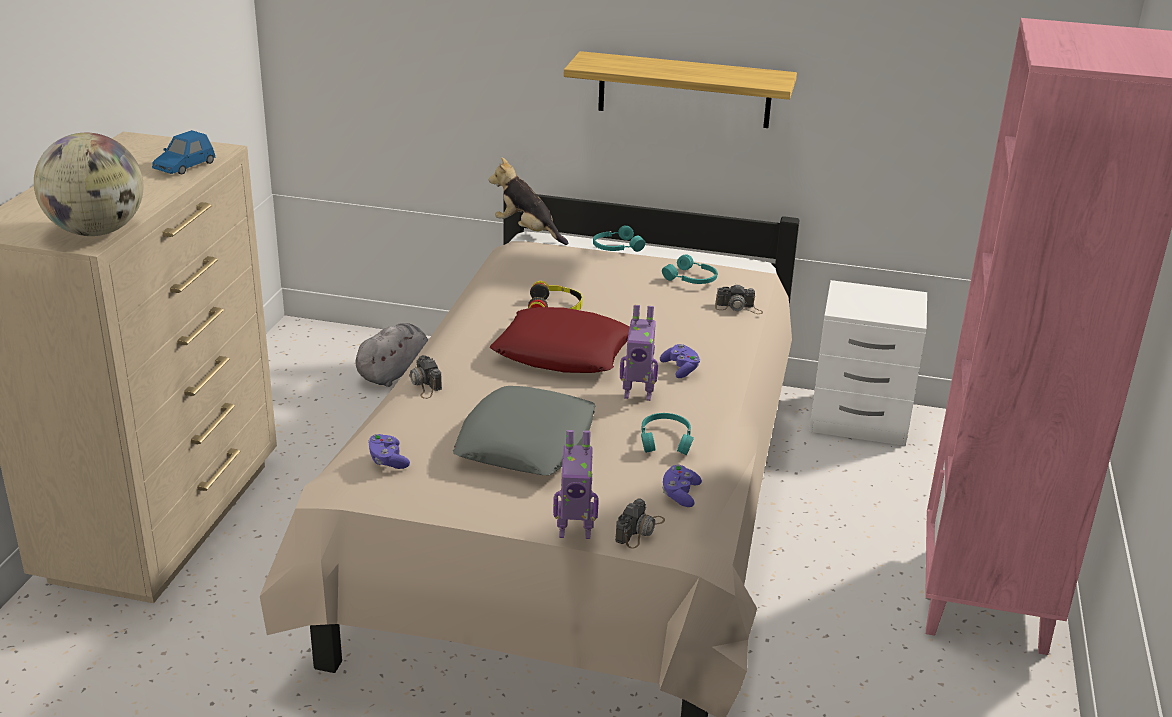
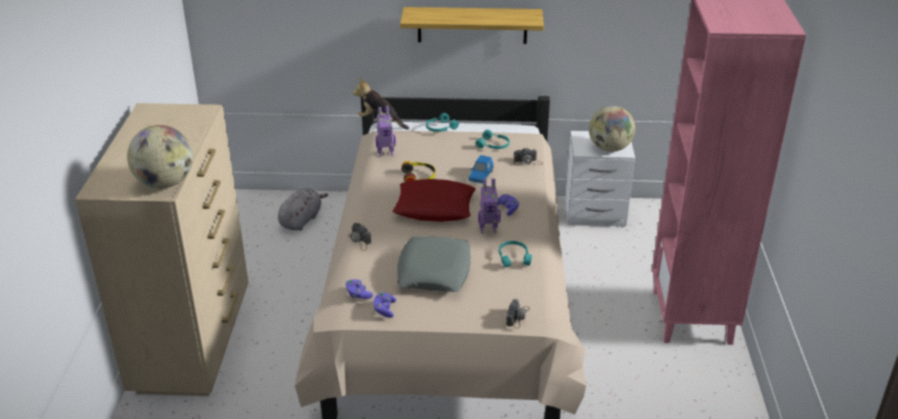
camera: 10 degrees left, 5 degrees up
blue toy car [152,130,215,174] -> blue toy car moved to [469,155,494,184]
toy robot [553,430,599,539] -> toy robot moved to [376,106,396,157]
purple game controller [662,465,702,507] -> purple game controller moved to [374,292,396,318]
none -> globe [589,106,635,152]

